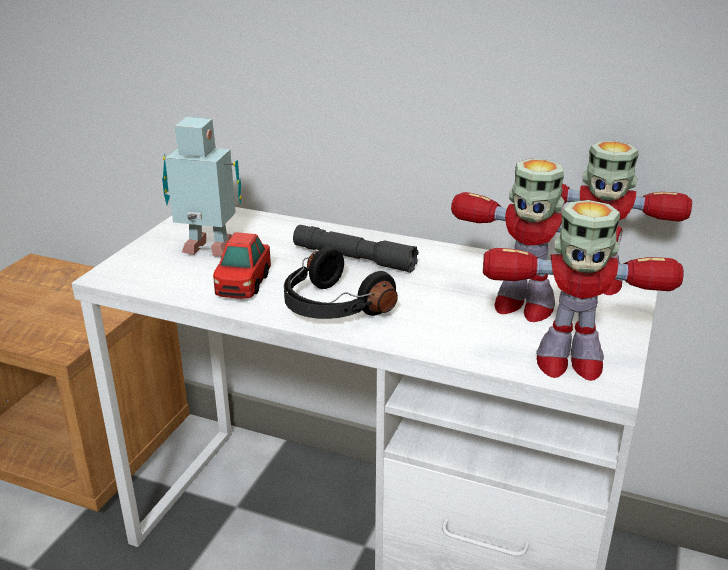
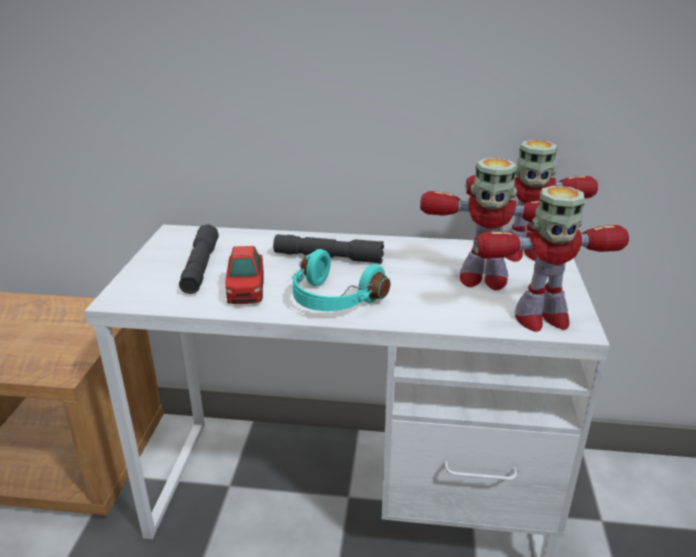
camera: 15 degrees left, 0 degrees up
toy robot [162,117,242,257] -> grey flashlight [179,224,219,294]
black headphones [284,246,398,319] -> turquoise headphones [292,249,391,311]

